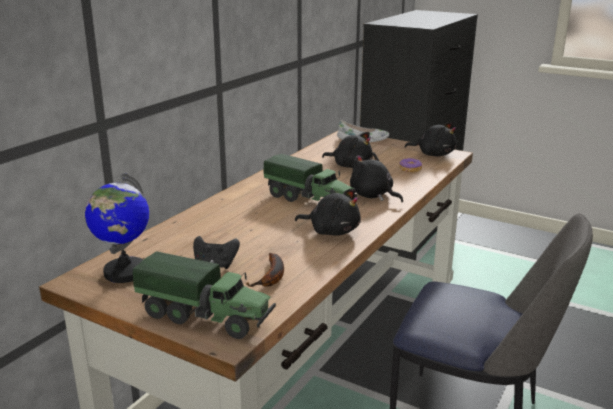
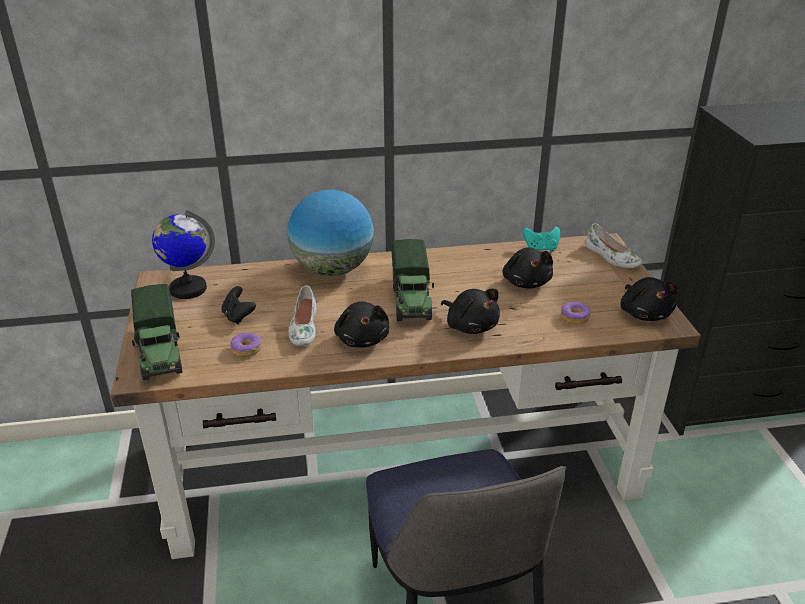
camera: 50 degrees right, 10 degrees up
banana [247,253,284,287] -> donut [230,333,261,357]
black plush toy [350,152,403,202] -> black plush toy turned 135 degrees clockwise [441,289,500,334]
none -> globe [287,190,374,276]
none -> white shoe [288,285,316,345]
none -> turquoise game controller [523,227,560,252]

